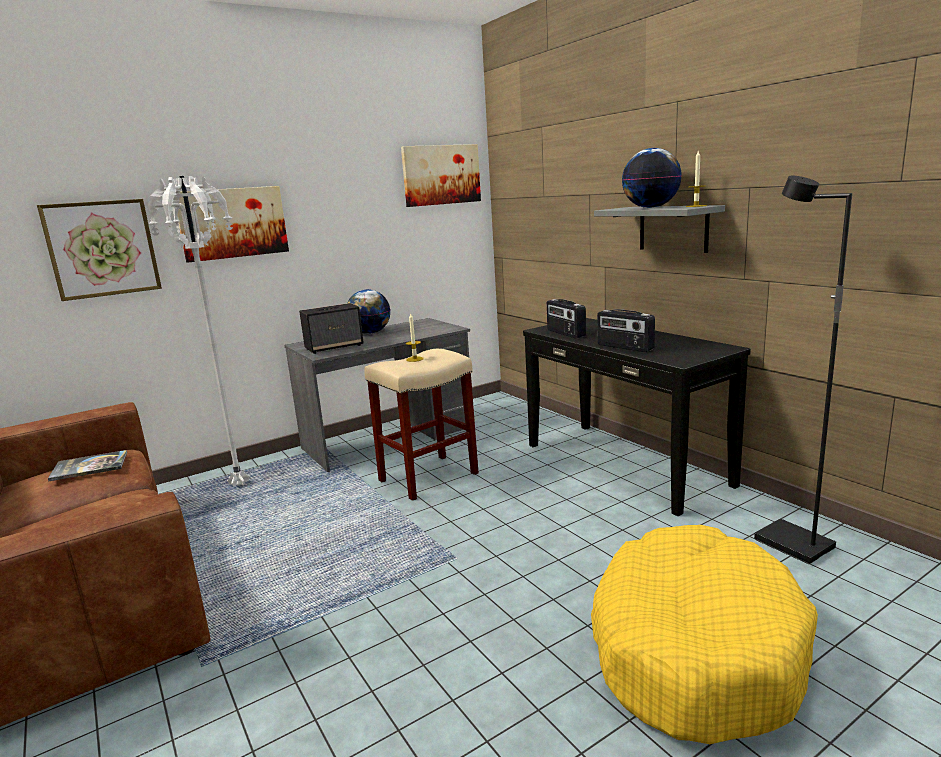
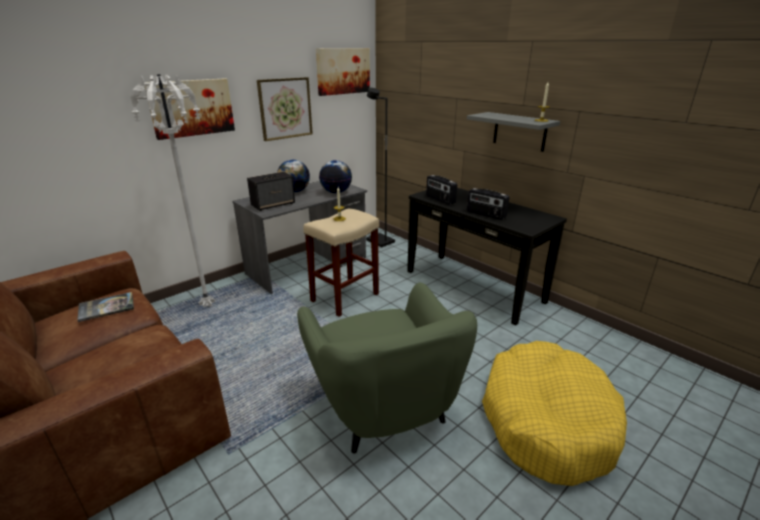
camera: 10 degrees left, 10 degrees up
picture [37,199,162,301] -> picture moved to [257,77,313,141]
globe [622,148,682,208] -> globe moved to [319,160,352,193]
black floor lamp [754,176,852,564] -> black floor lamp moved to [366,88,395,248]
none -> green armchair [297,282,477,453]

